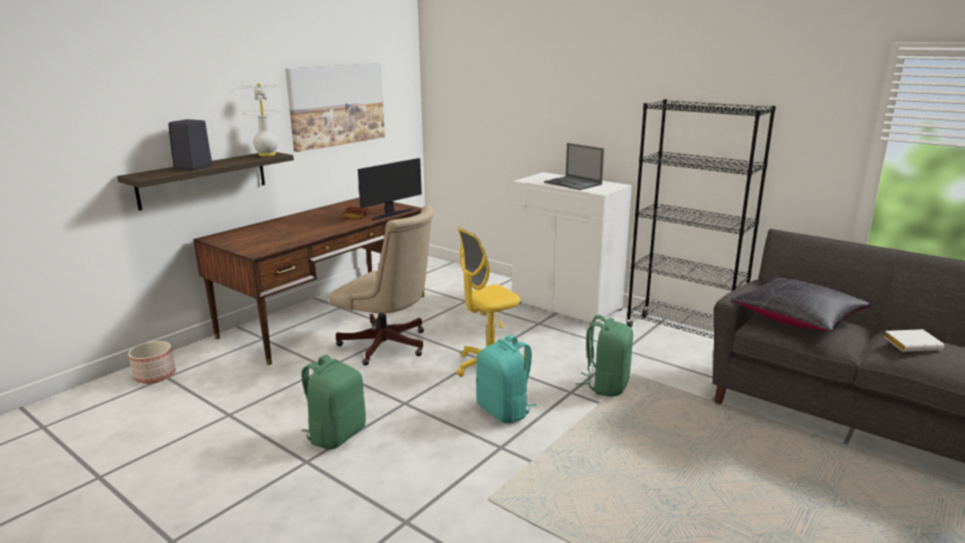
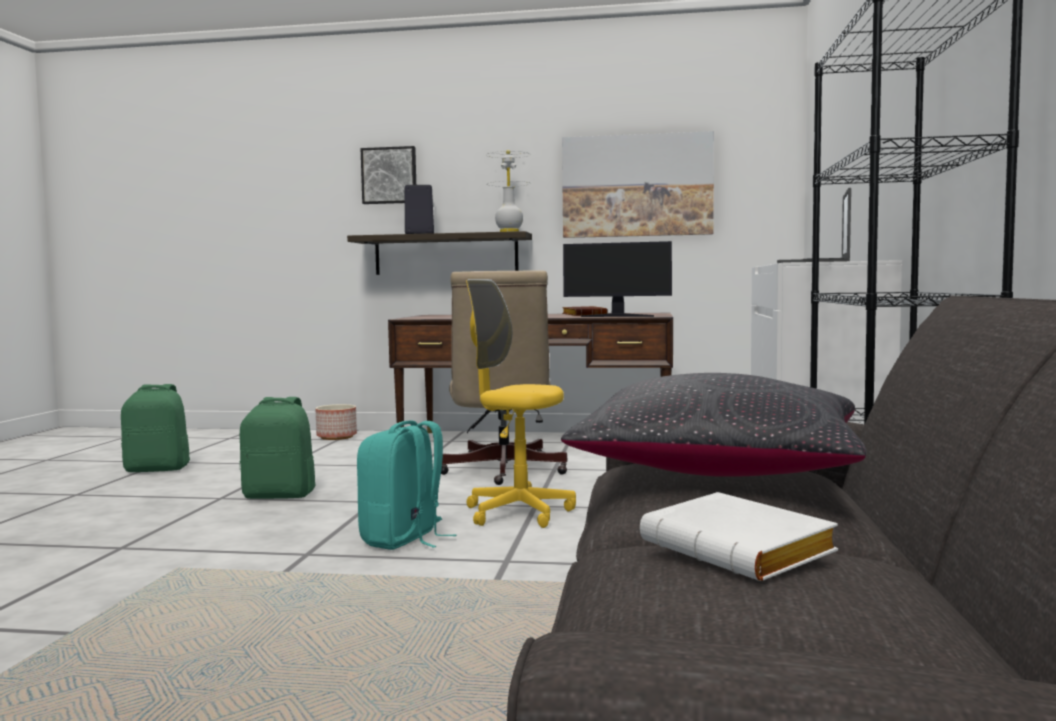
camera: 60 degrees right, 15 degrees down
green backpack [576,315,633,397] -> green backpack moved to [121,384,190,472]
none -> picture [360,146,416,204]

